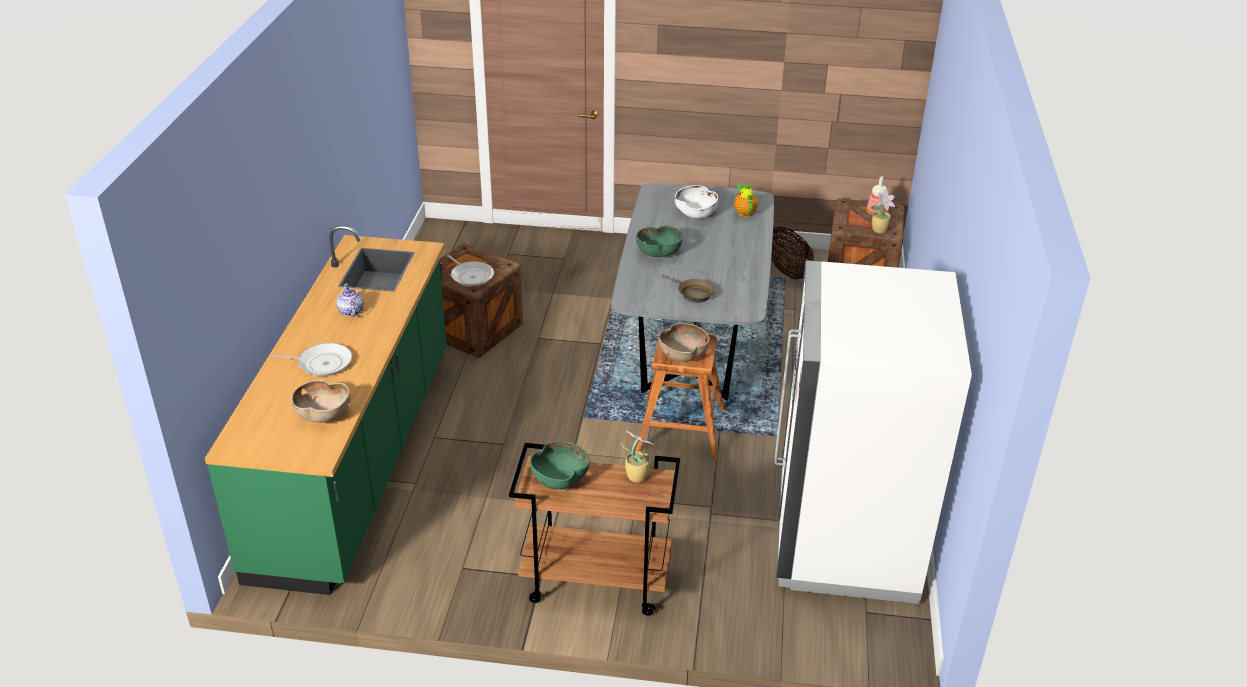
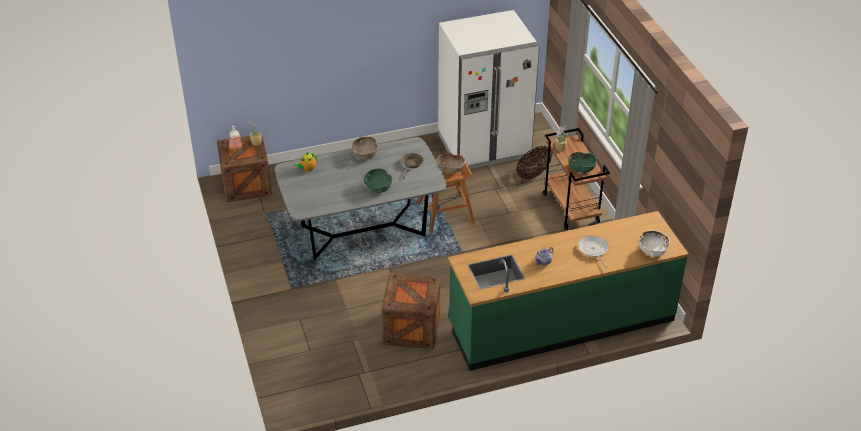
camera: 115 degrees left, 5 degrees up
brown bowl [291,380,350,423] -> brown bowl moved to [352,137,378,160]
frying pan [447,254,494,287] -> none
white bowl [675,185,718,218] -> white bowl moved to [639,230,670,257]
basket [771,227,814,280] -> basket moved to [516,145,553,180]

